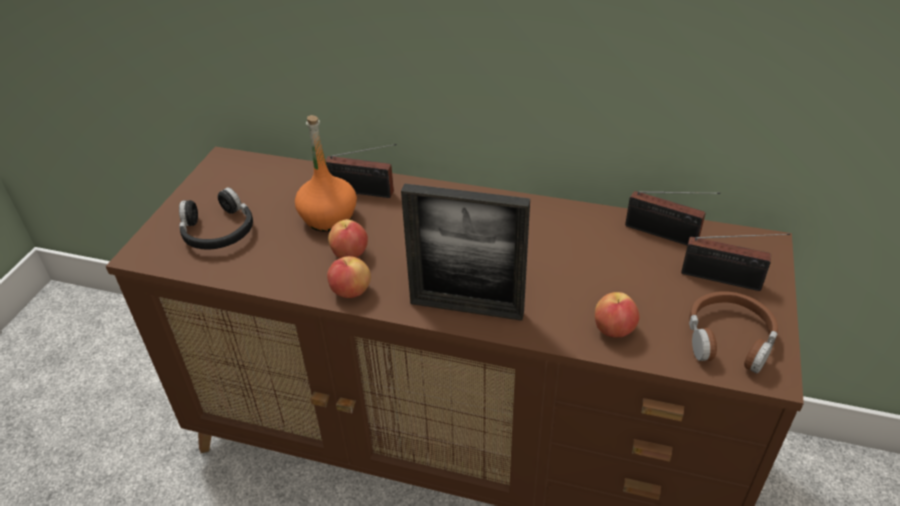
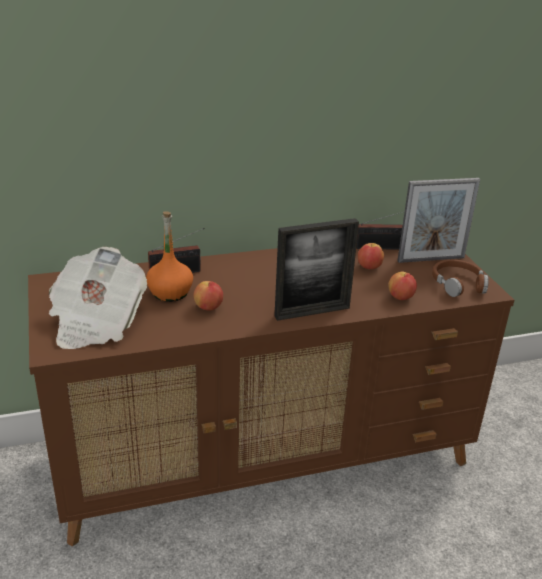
camera: 35 degrees left, 10 degrees down
black headphones [179,187,253,250] -> newspaper [48,247,147,349]
apple [327,256,371,298] -> apple moved to [358,243,384,269]
radio [681,233,790,291] -> picture frame [397,178,480,263]

